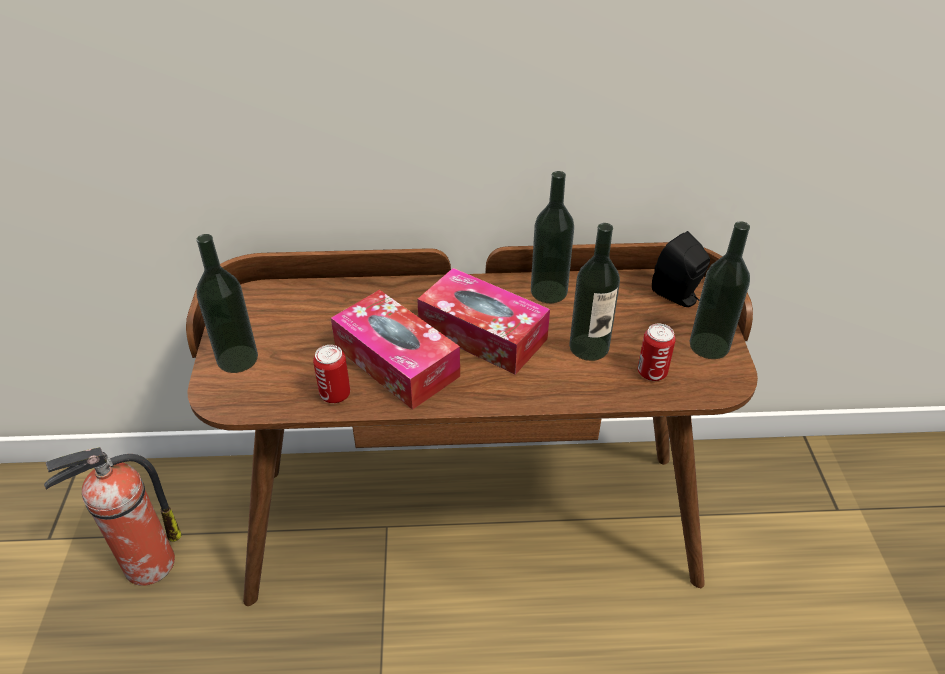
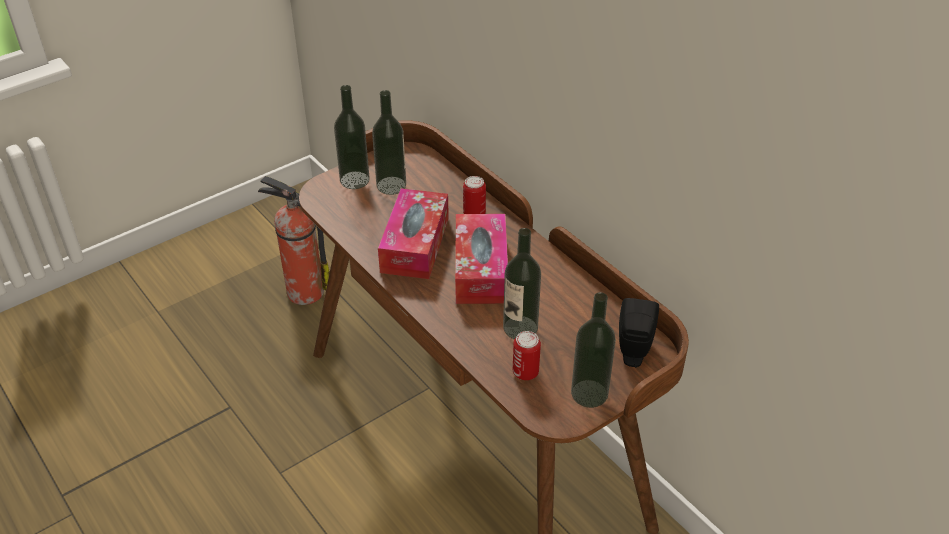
camera: 55 degrees right, 0 degrees up
can [313,345,350,403] -> can moved to [463,176,486,214]
bottle [531,171,574,303] -> bottle moved to [372,90,406,195]

